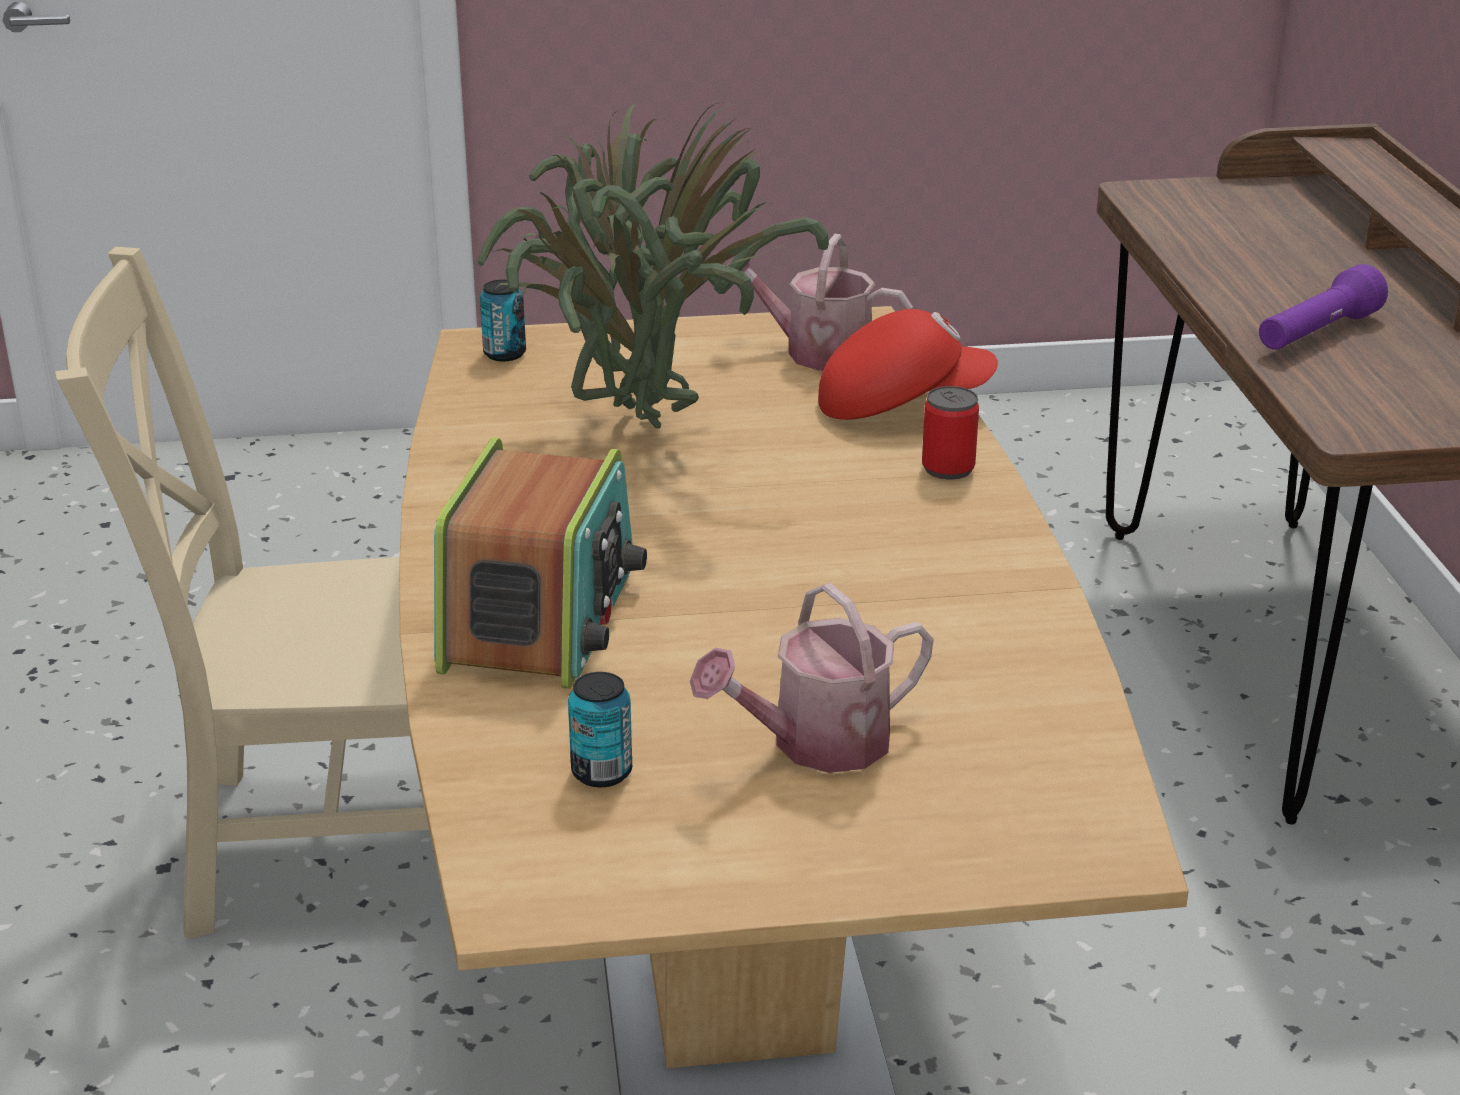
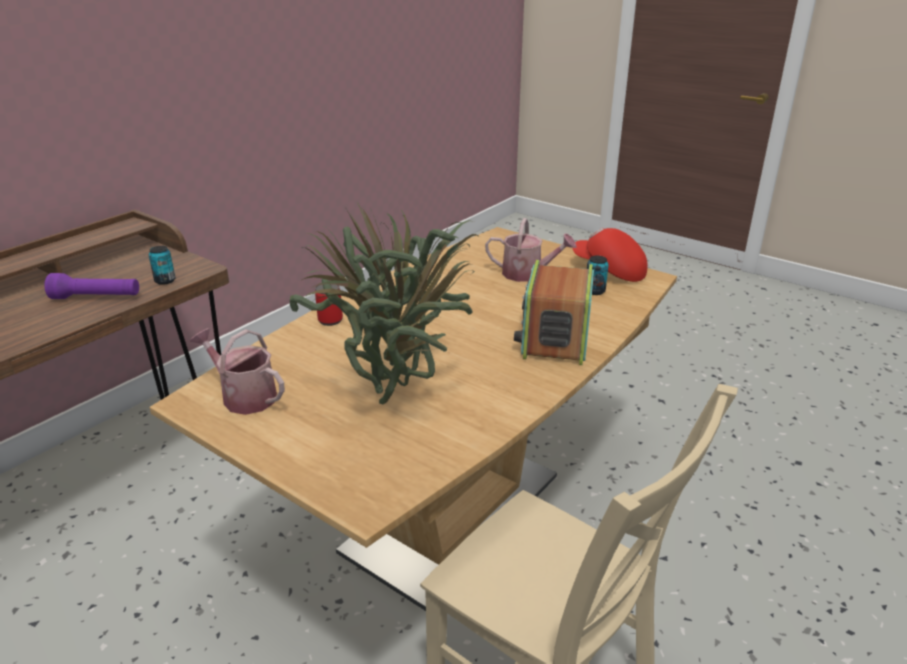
camera: 135 degrees left, 0 degrees up
radio [434,438,647,689] -> radio turned 45 degrees counterclockwise [514,260,594,365]
can [480,279,526,361] -> can moved to [149,246,176,285]
watering can [727,234,913,371] -> watering can turned 150 degrees clockwise [190,328,285,415]
red cap [818,309,998,420] -> red cap moved to [573,228,648,282]

